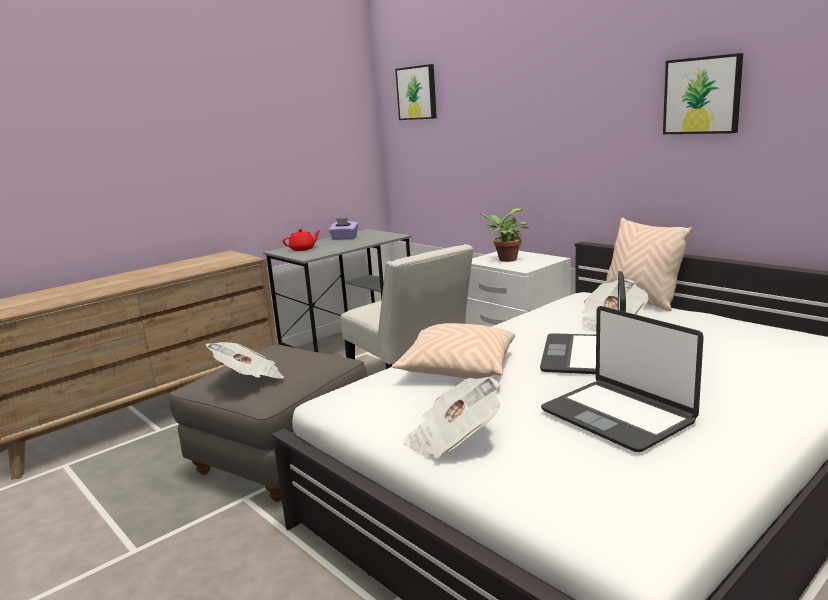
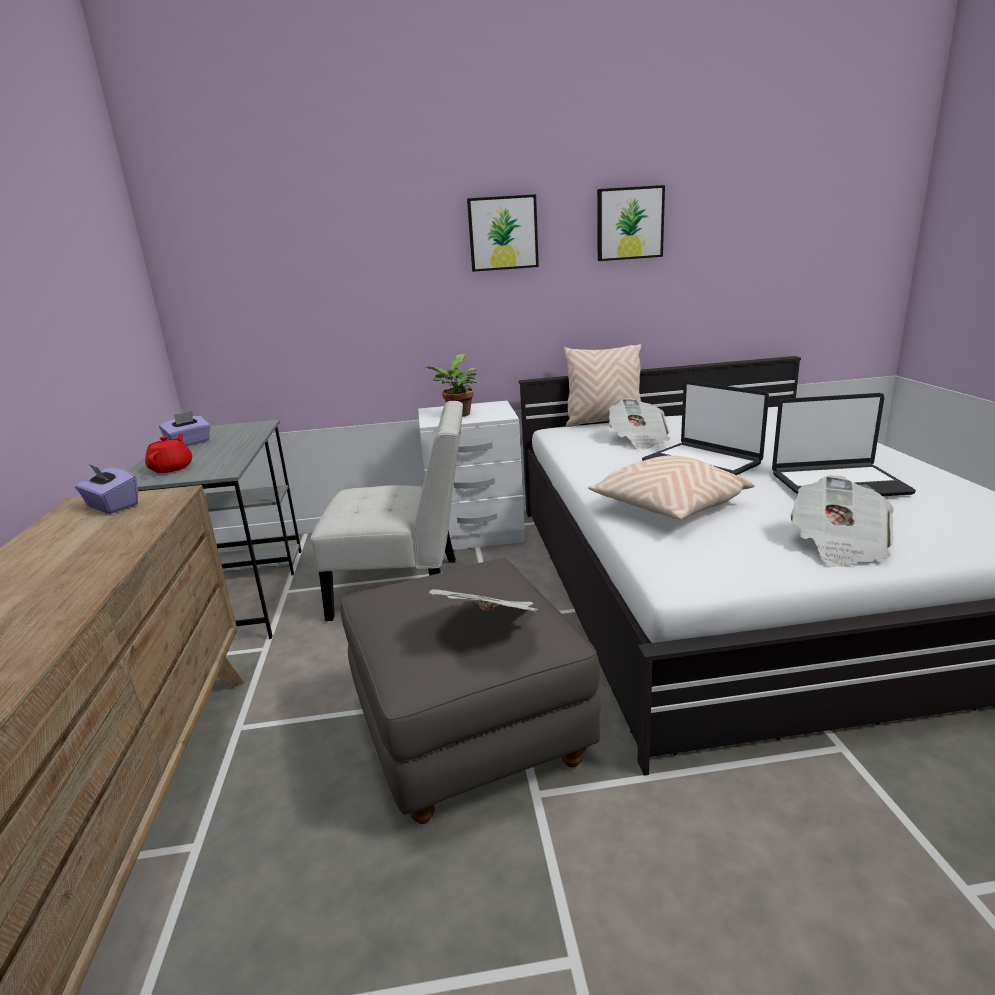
camera: 55 degrees left, 5 degrees up
picture [395,64,437,120] -> picture moved to [467,194,539,272]
none -> purple tissue box [75,464,138,514]

